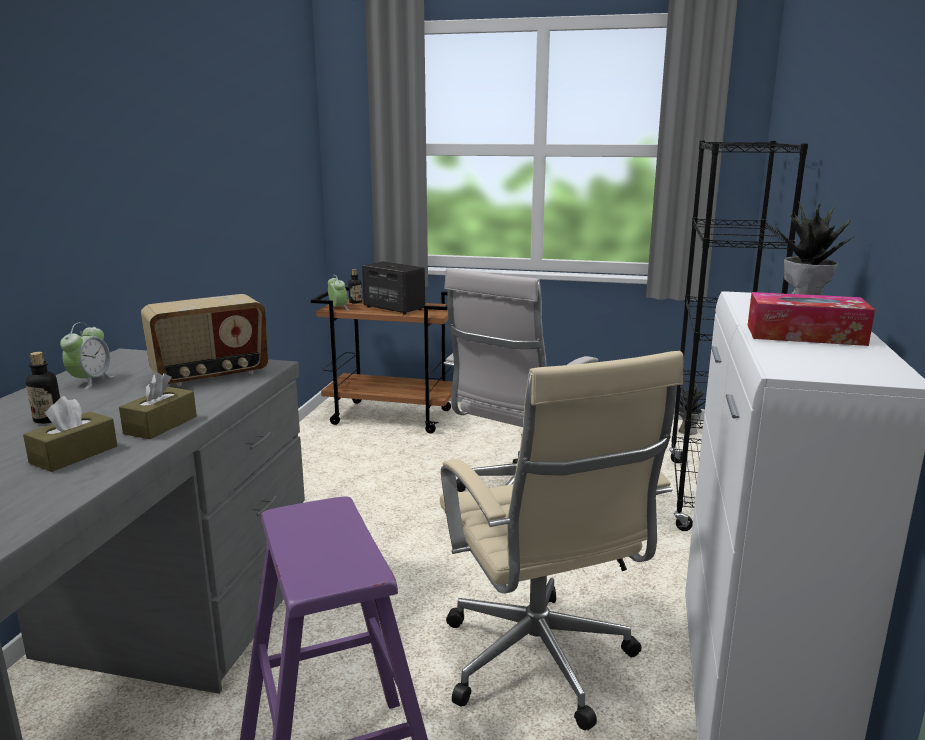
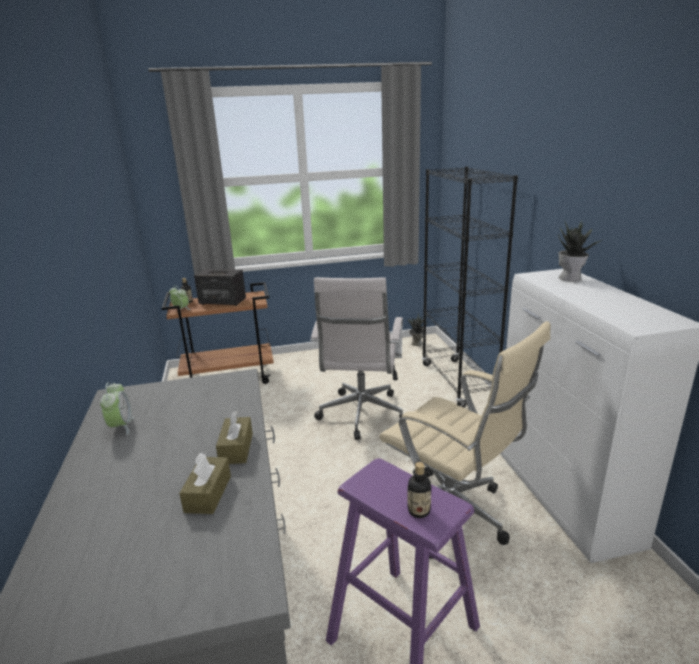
camera: 25 degrees left, 5 degrees up
bottle [26,352,60,424] -> bottle moved to [407,462,431,518]
radio [141,294,268,386] -> none
tissue box [748,292,875,346] -> none

